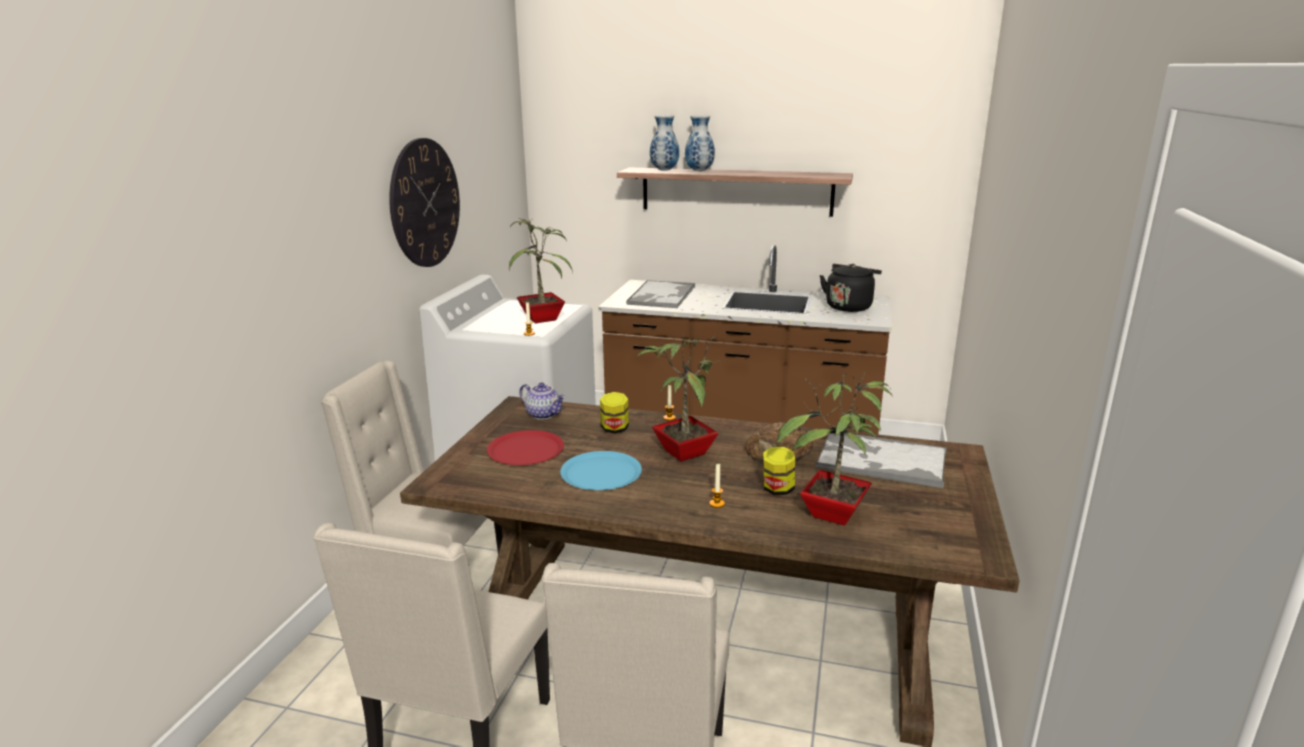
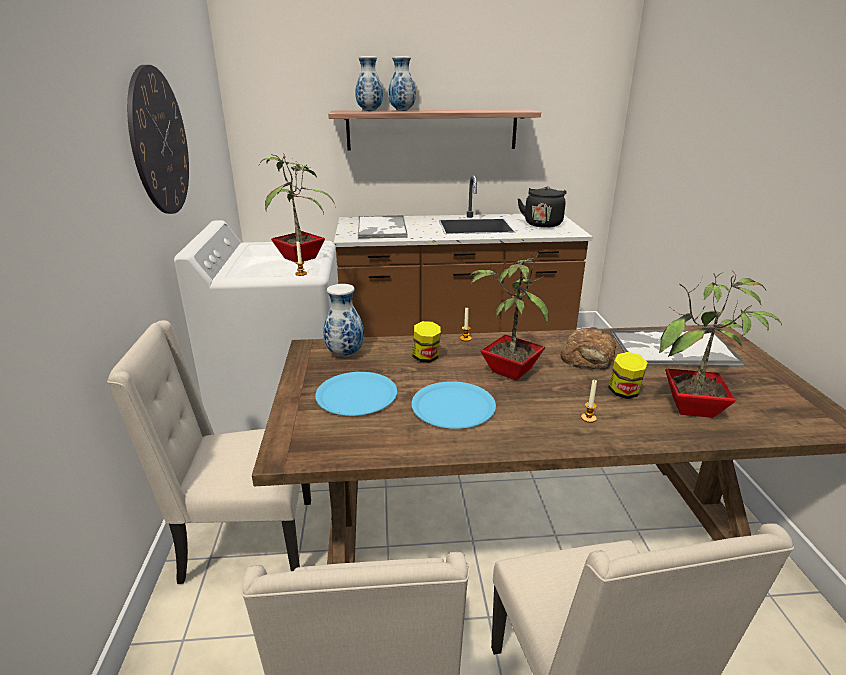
camera: 20 degrees left, 5 degrees up
red plate [487,430,564,465] -> blue plate [315,372,397,416]
teapot [519,382,565,420] -> vase [323,284,364,357]

